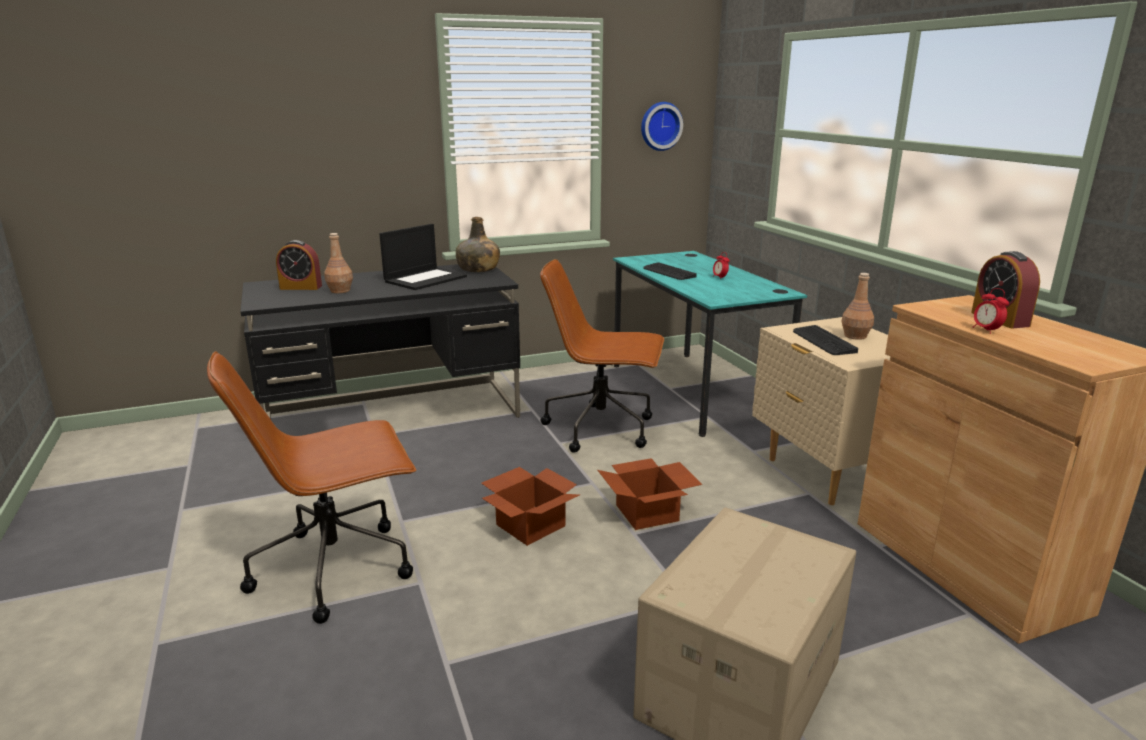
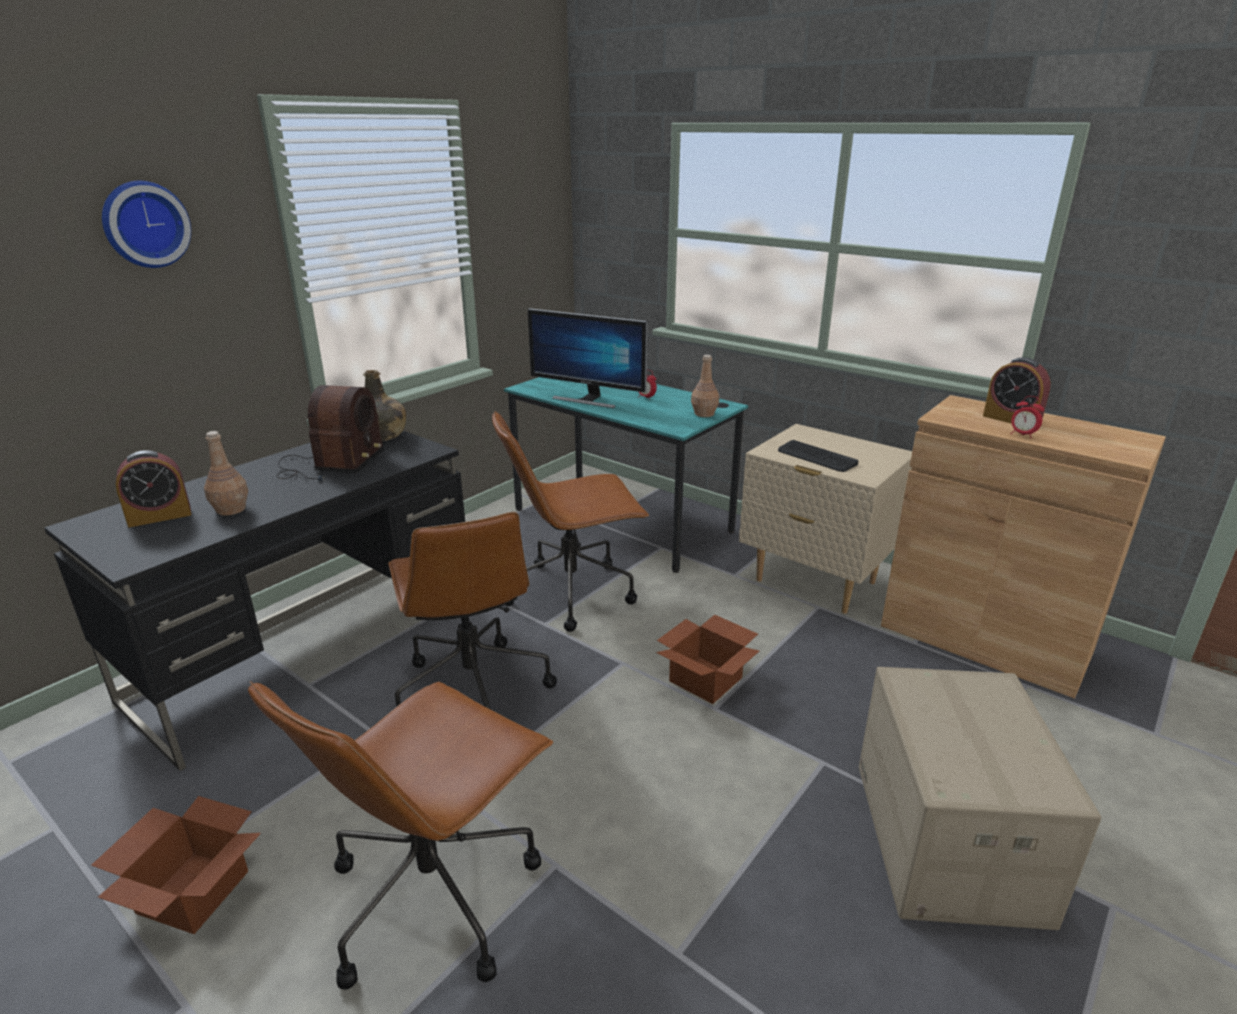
camera: 30 degrees left, 5 degrees up
laptop [379,224,467,290] -> radio [276,385,384,482]
cardboard box [481,467,579,546] -> cardboard box moved to [91,796,261,934]
wall clock [641,102,683,151] -> wall clock moved to [102,181,191,268]
keyboard [643,262,697,280] -> monitor [528,308,648,408]
brown bottle [841,273,874,340] -> brown bottle moved to [691,355,719,417]
none -> brown office chair [388,512,557,709]

